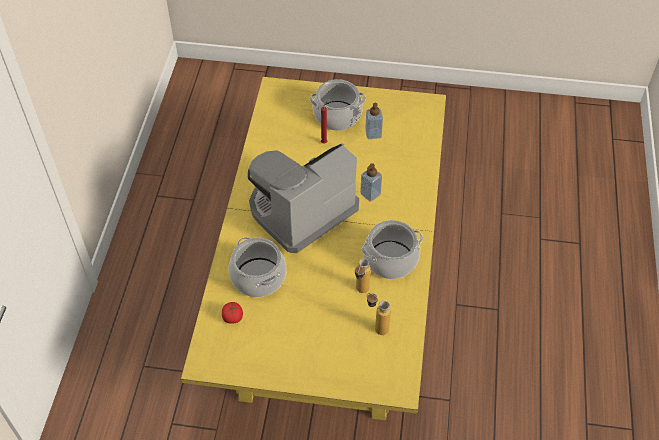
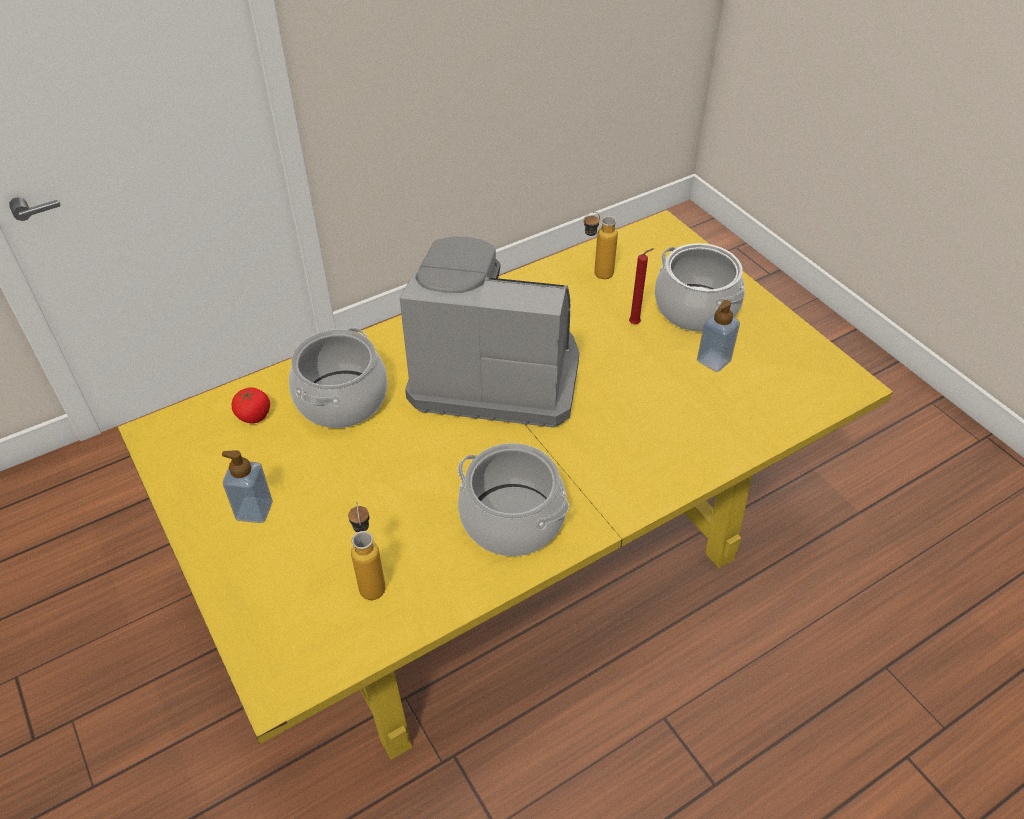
camera: 50 degrees right, 5 degrees down
bottle [355,258,371,293] -> bottle moved to [584,212,618,279]
soap dispenser [360,163,382,202] -> soap dispenser moved to [222,450,273,523]

